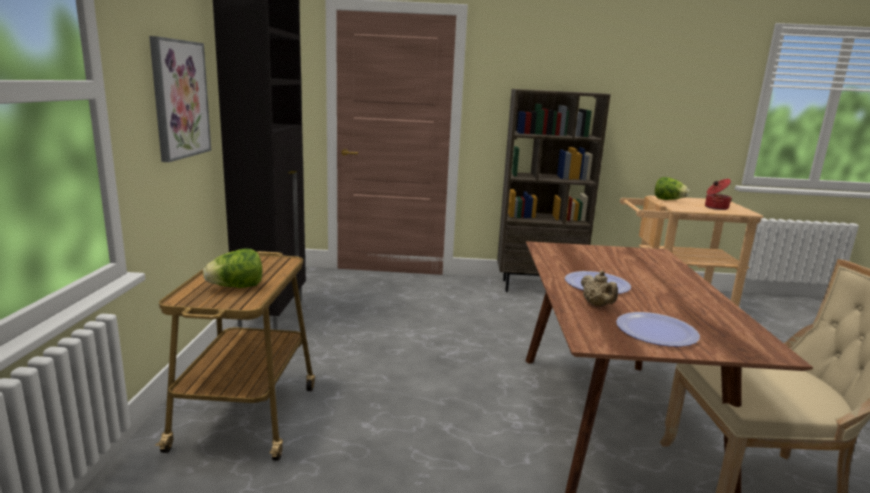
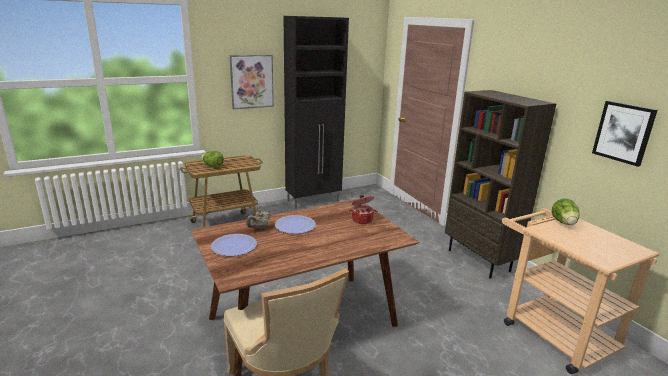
camera: 60 degrees right, 5 degrees up
cooking pot [705,179,732,210] -> cooking pot moved to [348,195,378,224]
none -> picture [592,101,658,167]

